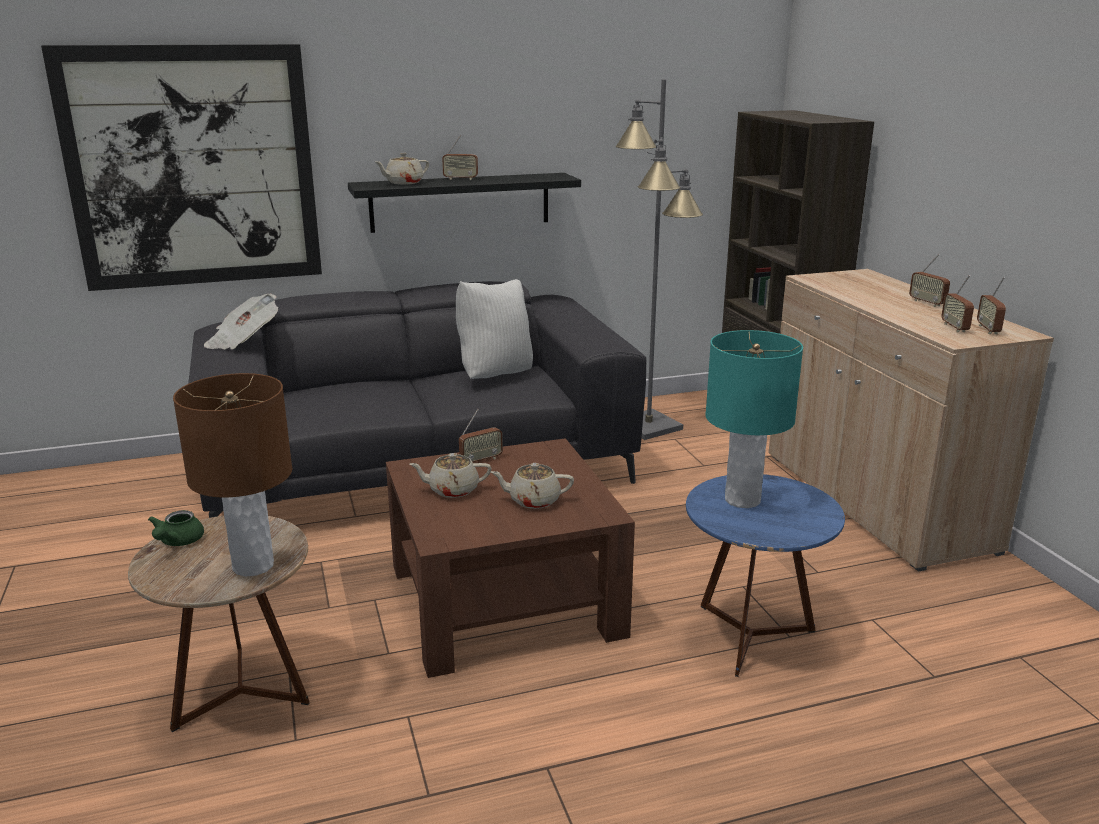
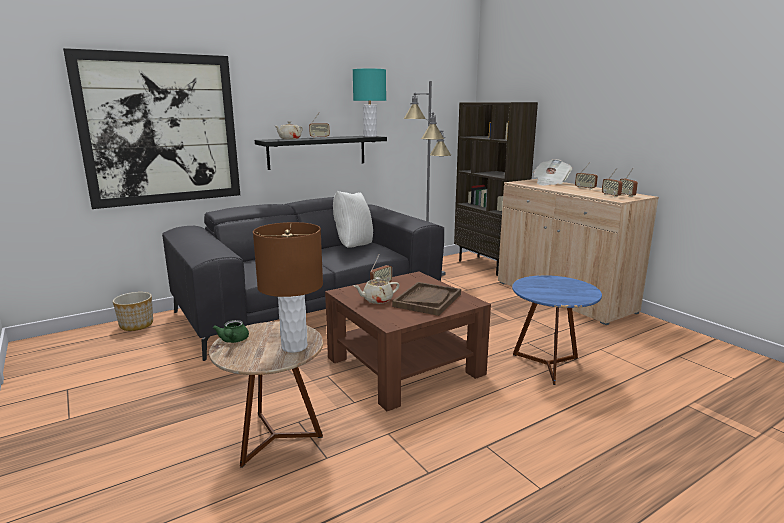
camera: 15 degrees left, 5 degrees down
newspaper [204,294,278,350] -> newspaper moved to [533,159,572,186]
beige teapot [491,463,574,509] -> brown tray [392,282,461,316]
turquoise table lamp [706,330,803,508] -> turquoise table lamp moved to [353,69,386,137]
none -> planter [113,292,153,331]

